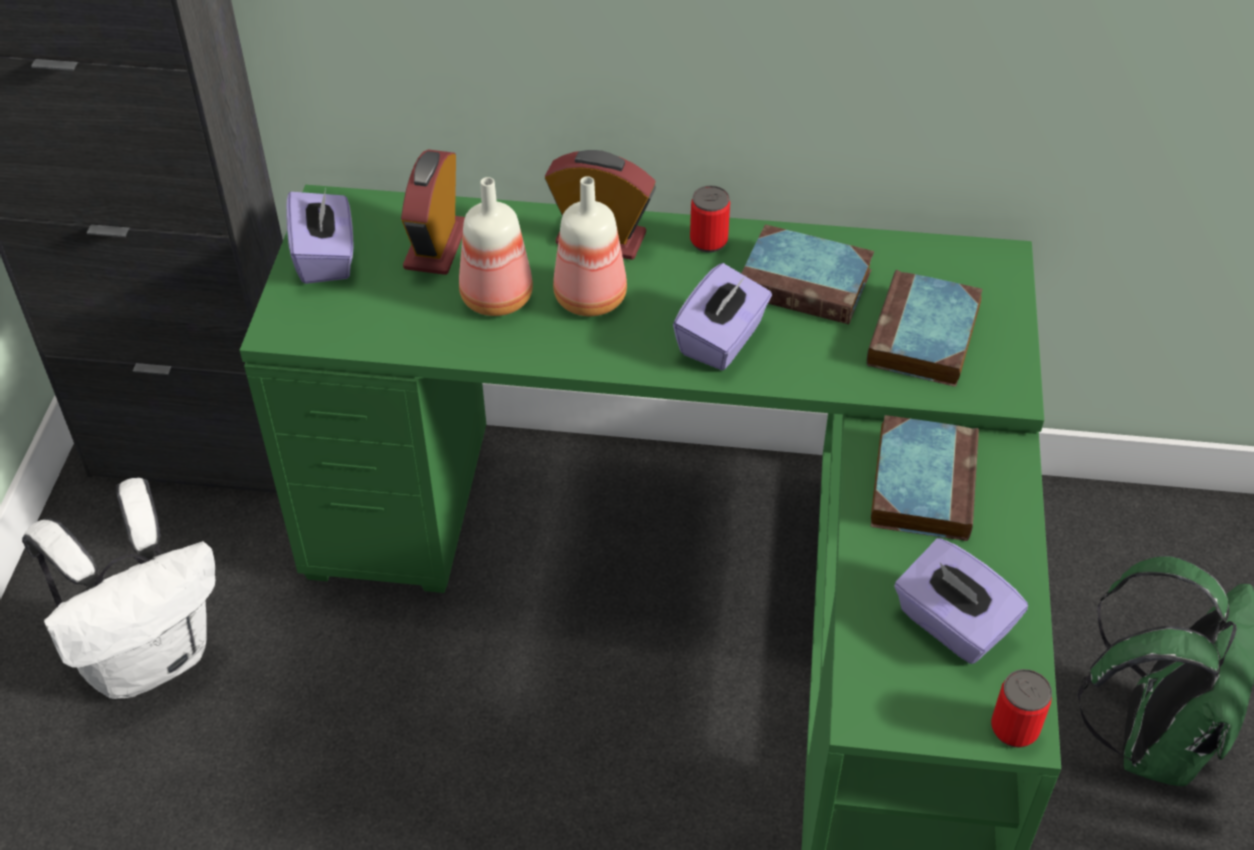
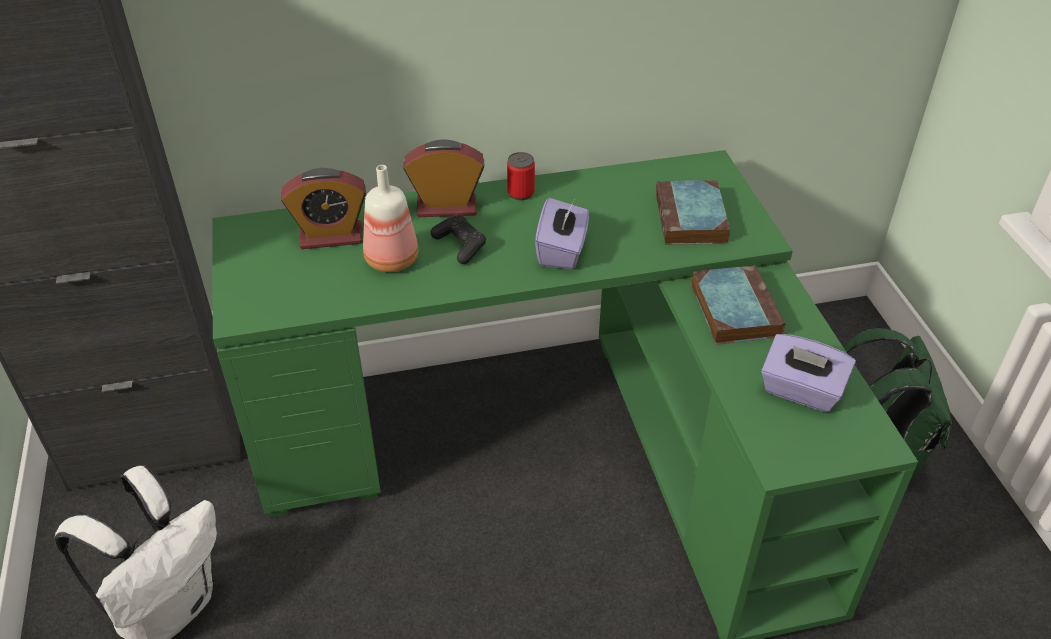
camera: 20 degrees left, 5 degrees down
purple tissue box [286,188,354,284] -> none
alarm clock [401,149,465,275] -> alarm clock turned 90 degrees counterclockwise [281,168,366,249]
bottle [553,176,627,316] -> black game controller [431,215,486,264]
book [741,224,874,324] -> none
can [991,669,1052,747] -> none

